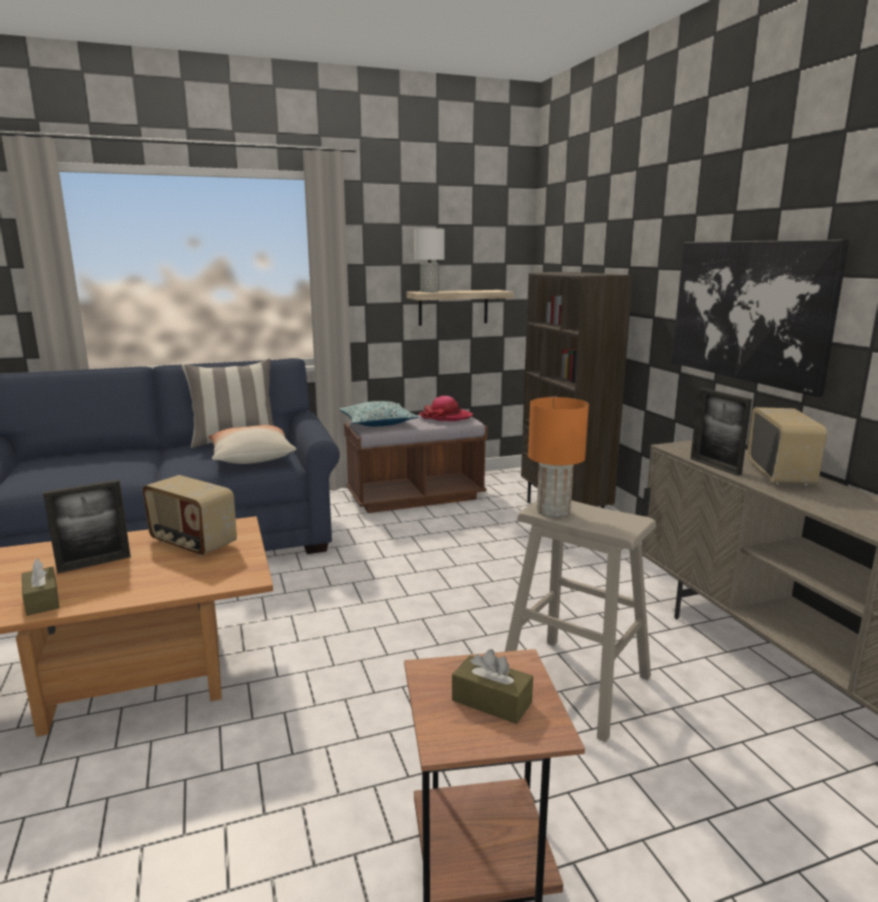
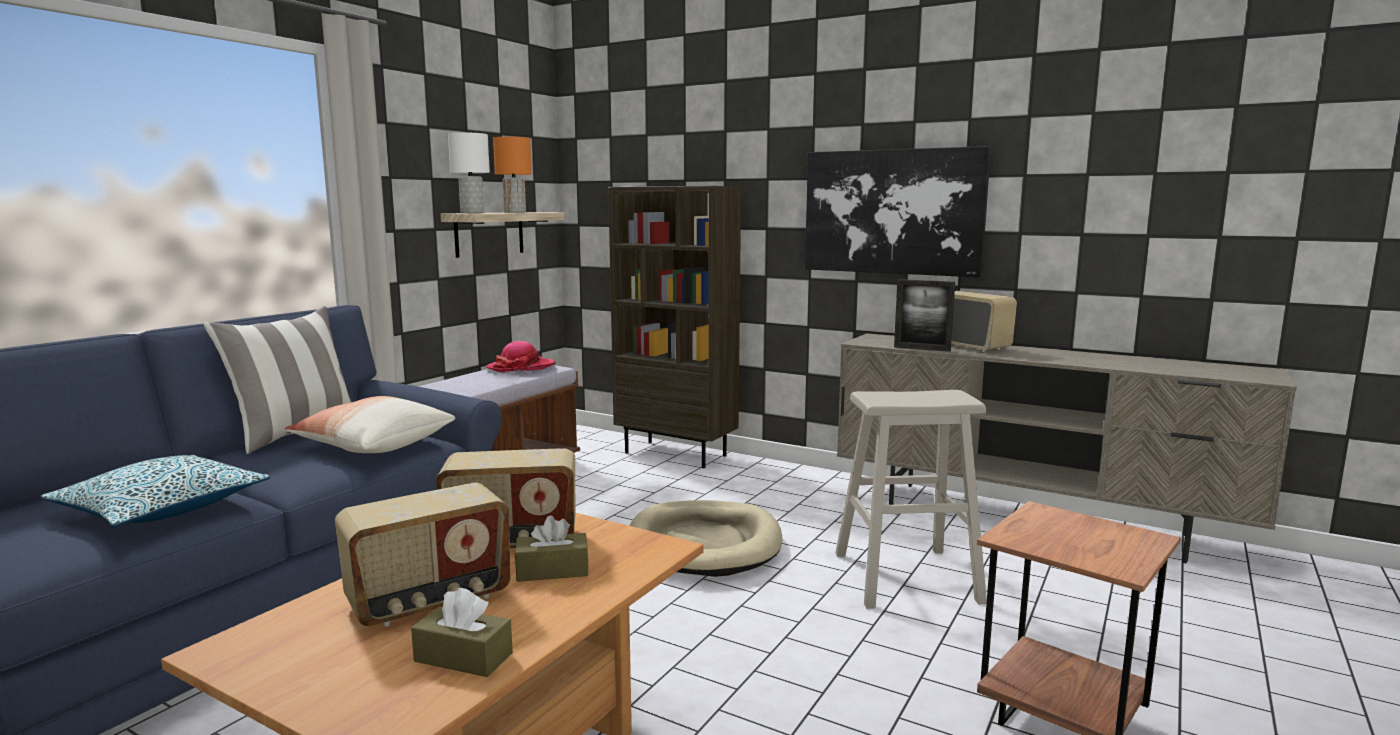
camera: 40 degrees left, 5 degrees down
picture frame [43,479,131,574] -> radio [335,483,510,627]
pillow [339,401,418,426] -> pillow moved to [41,455,270,527]
brown tissue box [452,649,533,724] -> brown tissue box moved to [515,515,588,582]
orange table lamp [528,397,589,517] -> orange table lamp moved to [493,137,532,212]
none -> beige dog bed [630,500,782,577]

